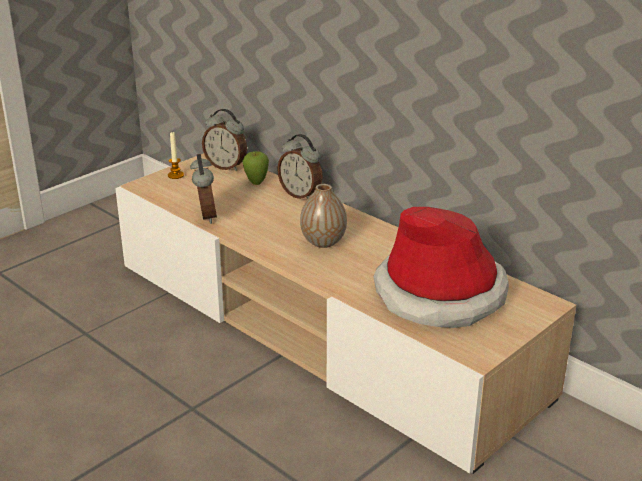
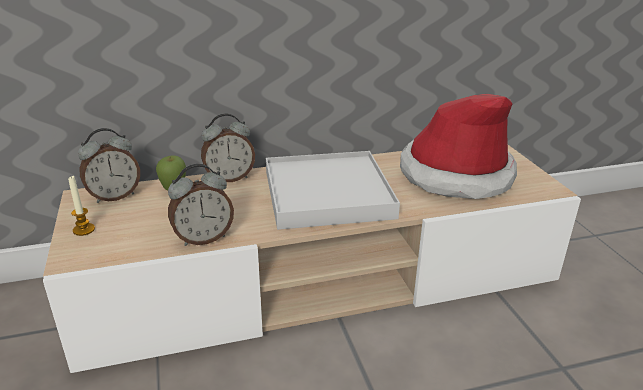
camera: 60 degrees left, 0 degrees up
alarm clock [190,154,217,224] -> alarm clock turned 135 degrees clockwise [168,164,234,246]
vase [300,184,347,248] -> white tray [266,151,400,230]

